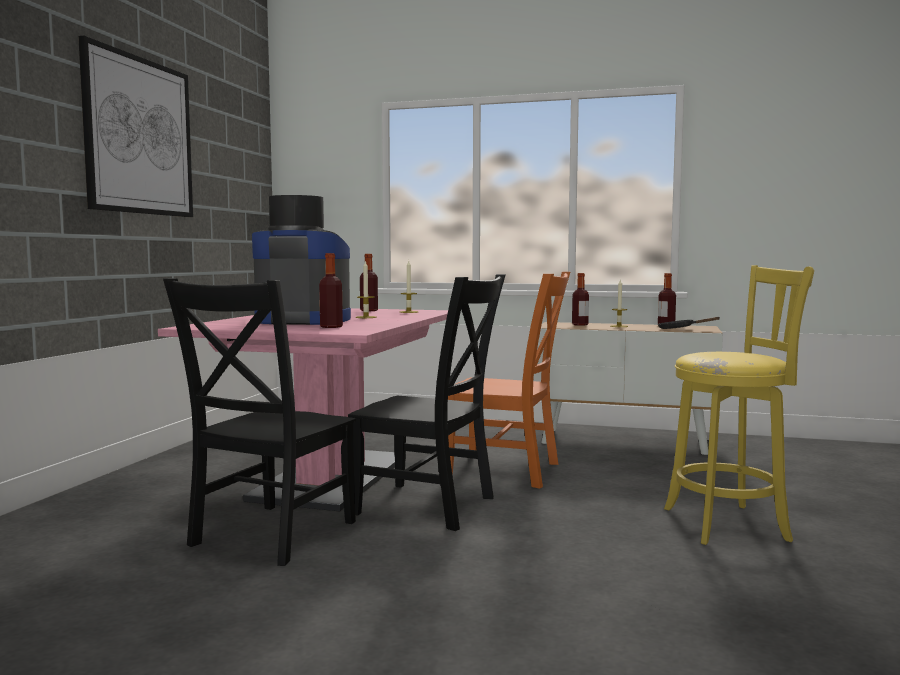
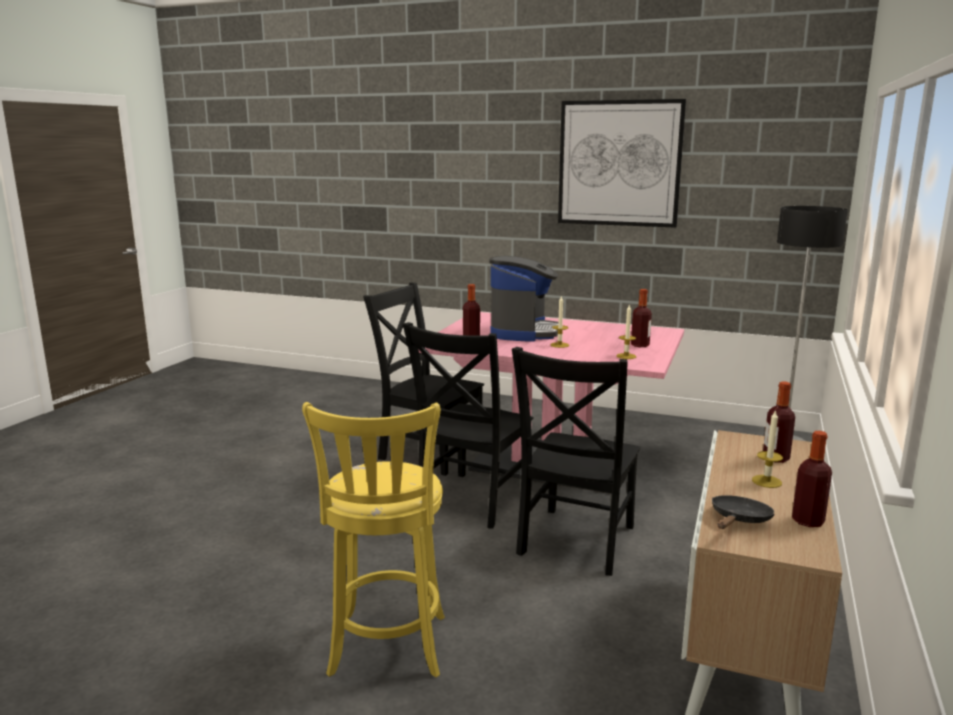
camera: 95 degrees right, 10 degrees up
orange chair [448,272,570,489] -> black chair [512,347,640,576]

